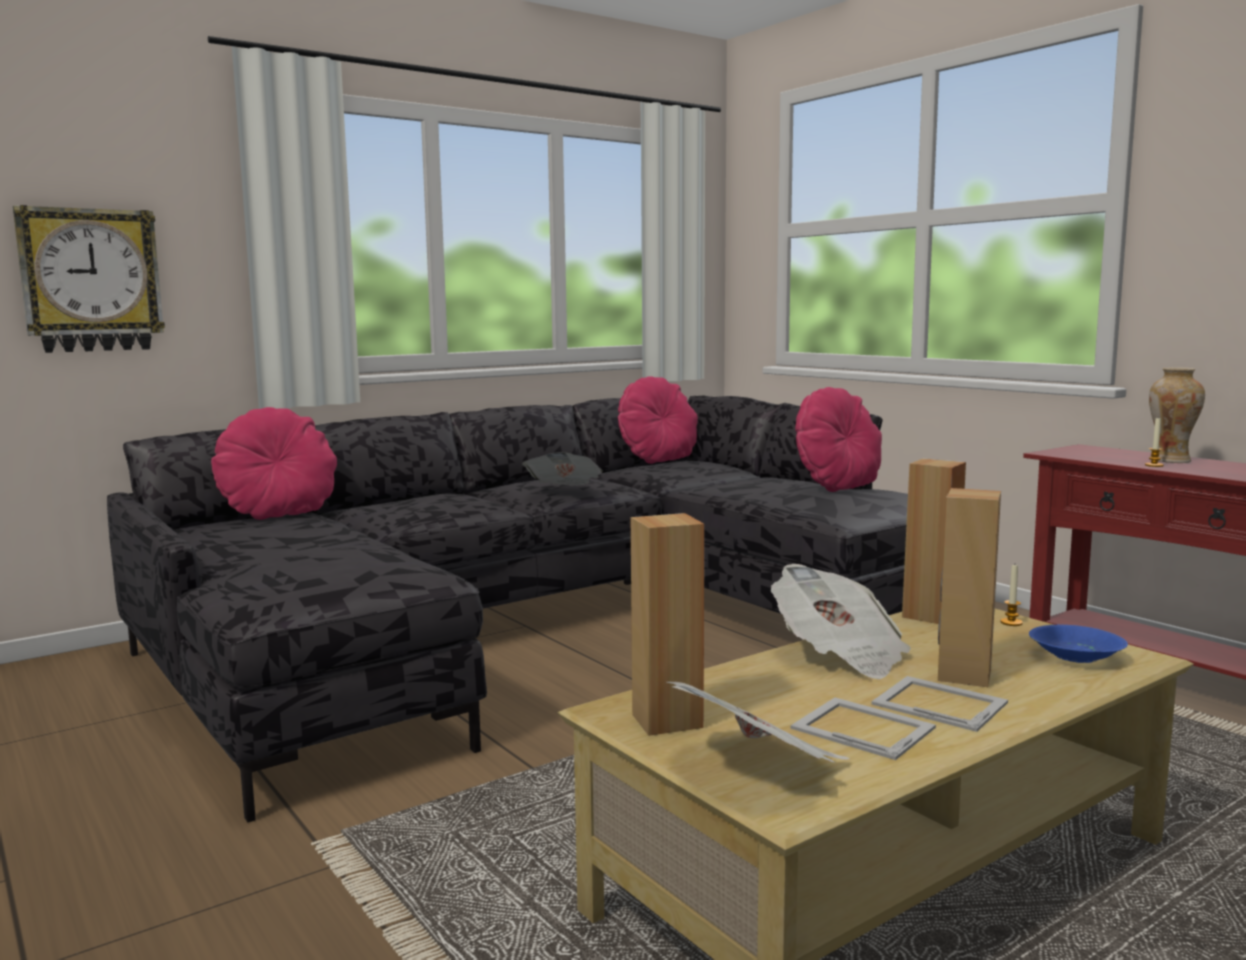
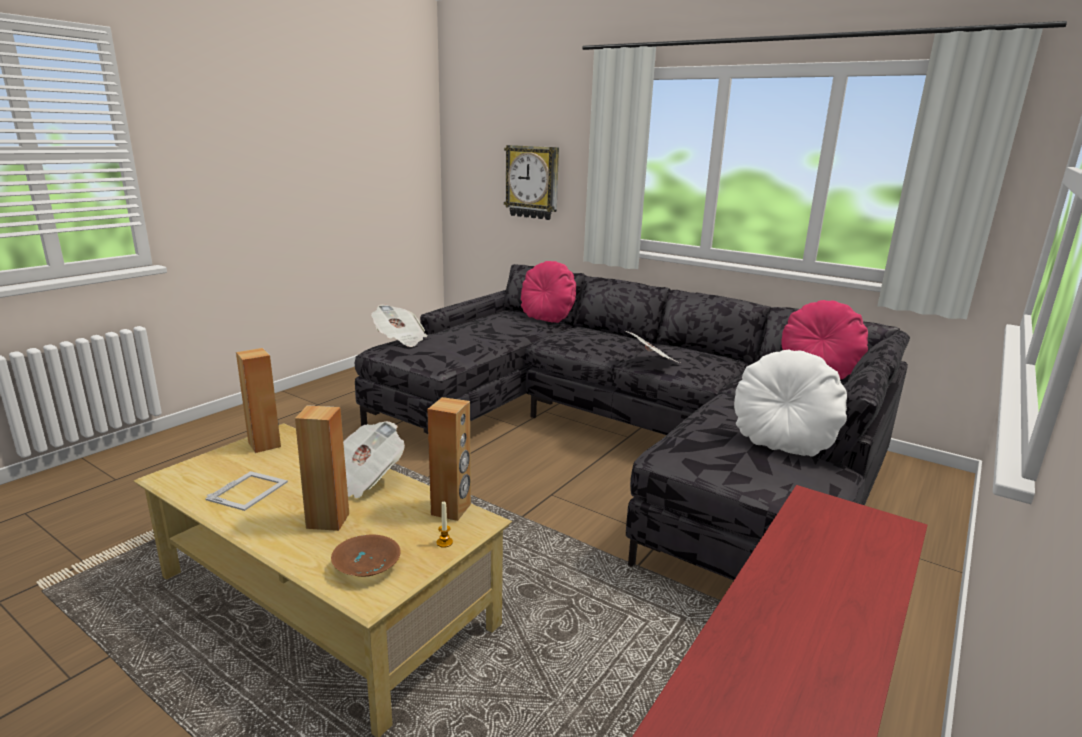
camera: 70 degrees right, 10 degrees up
newspaper [666,682,850,763] -> newspaper moved to [371,305,428,347]
pink pillow [795,387,882,492] -> white pillow [734,350,847,457]
picture frame [871,676,1008,732] -> none
blue bowl [1029,625,1128,663] -> brown bowl [331,534,401,577]
candle [1145,418,1164,467] -> none
vase [1149,367,1205,463] -> none

